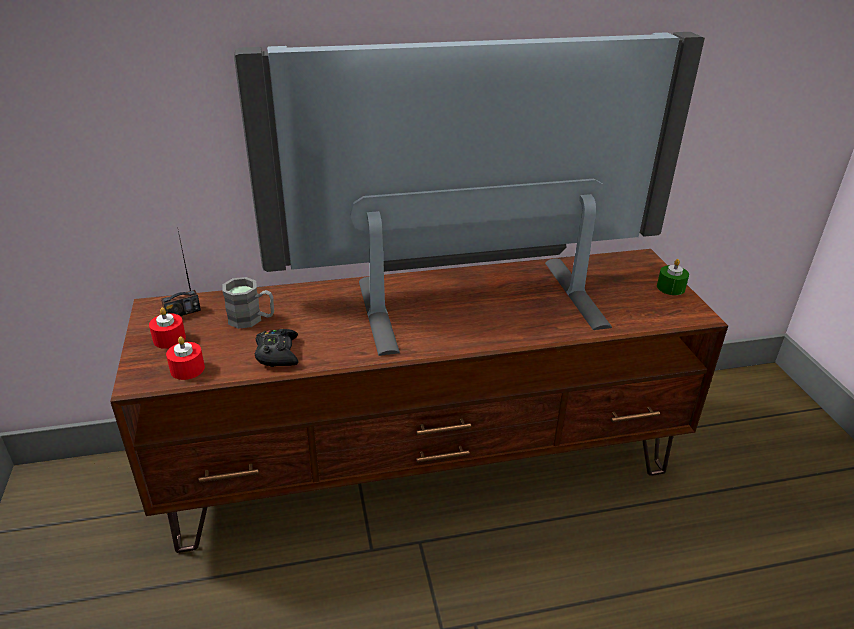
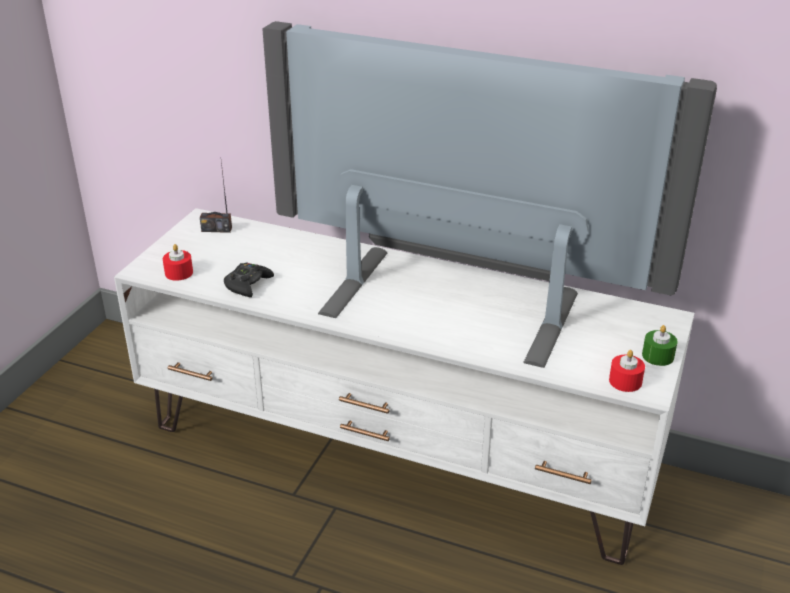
camera: 35 degrees right, 0 degrees up
brown tv stand [110,249,728,553] -> white tv stand [114,208,694,565]
red candle [149,308,186,349] -> red candle moved to [609,350,645,392]
grey mug [222,277,274,329] -> none

